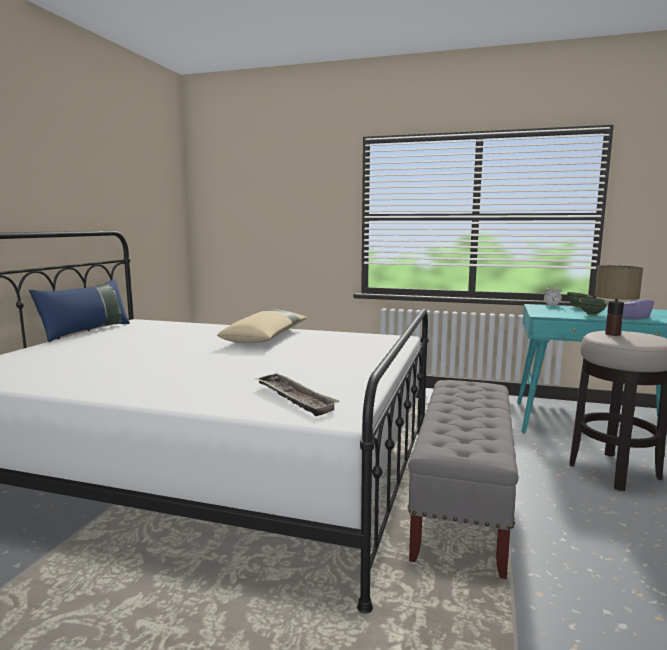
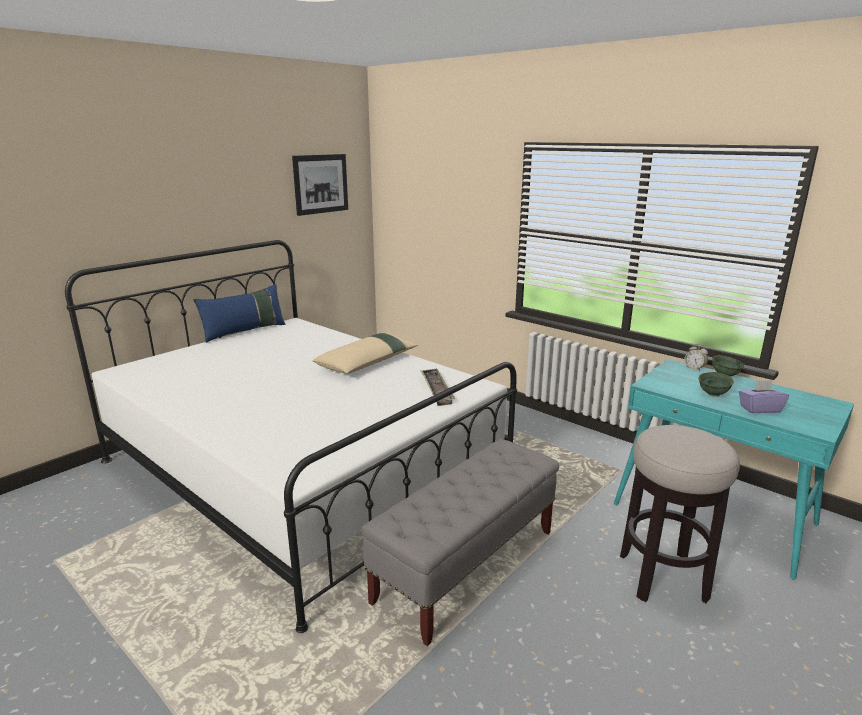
camera: 25 degrees right, 10 degrees up
tray [256,373,339,416] -> tray moved to [420,368,455,406]
table lamp [595,265,643,336] -> none
none -> picture [292,154,348,216]

